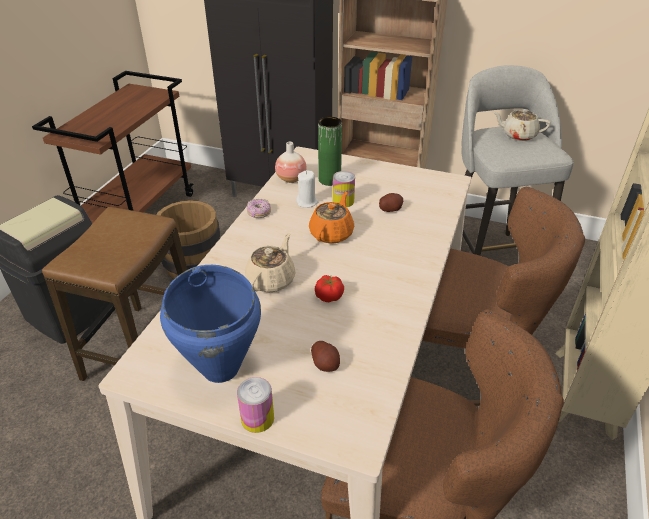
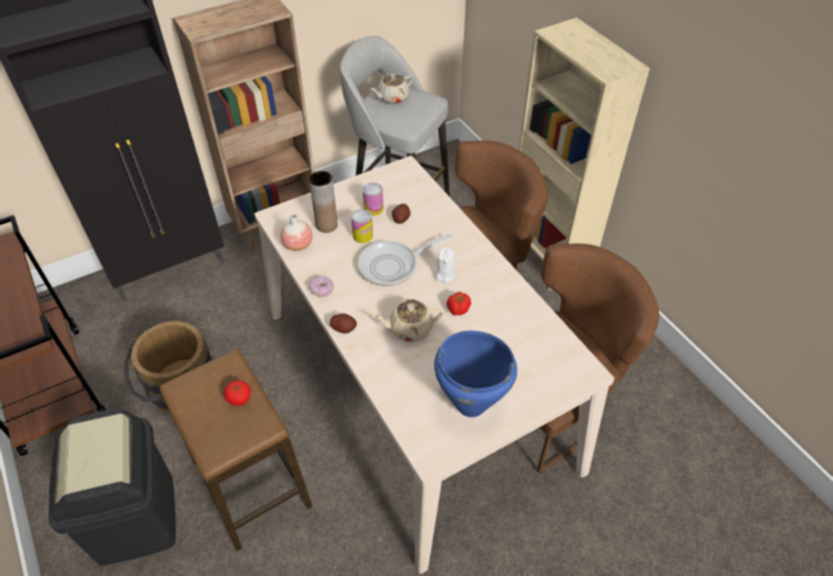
camera: 50 degrees left, 10 degrees up
can [237,377,274,433] -> can moved to [363,183,384,216]
beige teapot [245,233,295,292] -> beige teapot turned 75 degrees counterclockwise [373,299,444,341]
white candle [296,170,318,208] -> white candle moved to [434,247,455,283]
orange teapot [309,192,354,244] -> frying pan [358,234,453,286]
potato [311,341,340,372] -> potato moved to [330,313,357,333]
green vase [318,117,342,186] -> brown vase [309,171,338,233]
none -> tomato [224,380,251,406]

